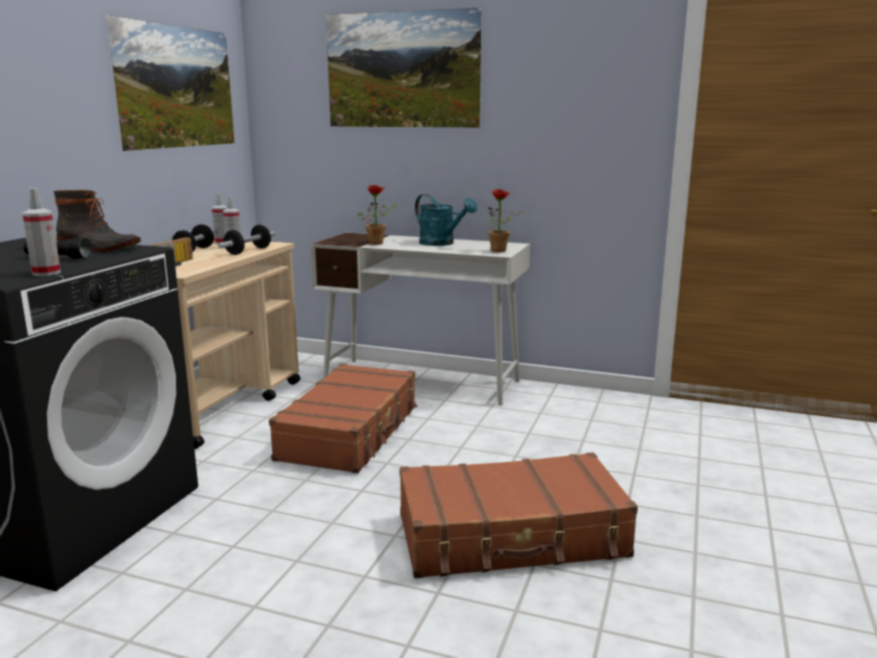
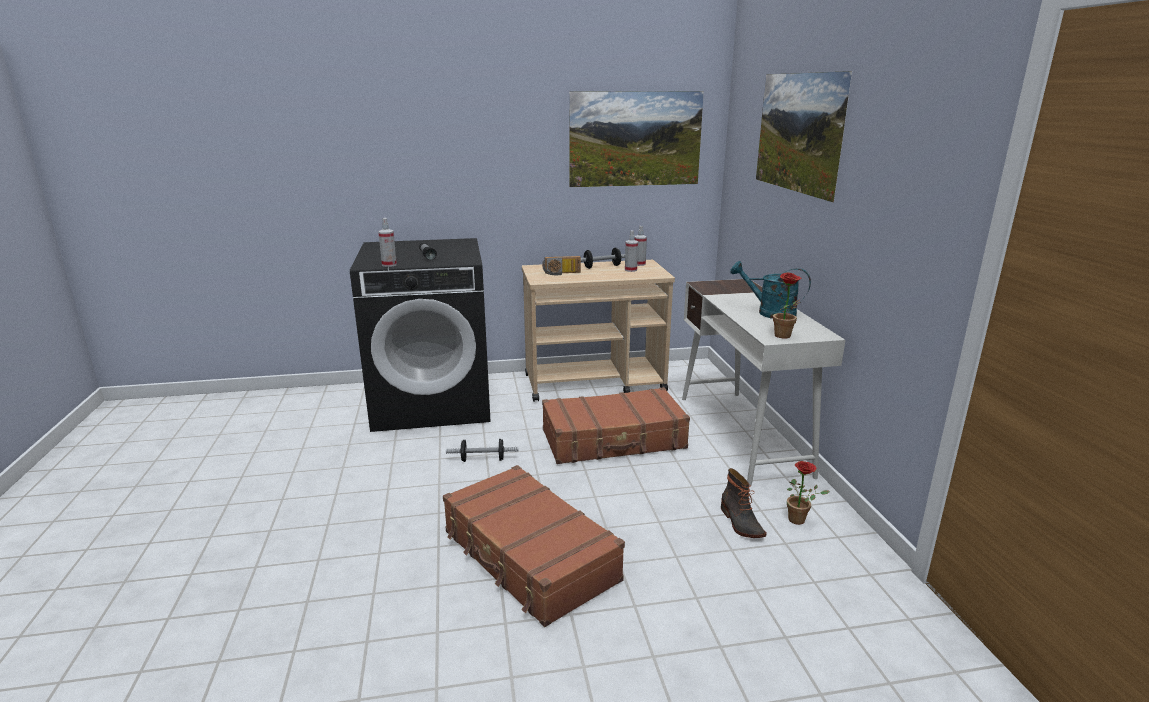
camera: 60 degrees right, 5 degrees up
boot [54,190,141,252] -> boot moved to [721,468,767,538]
dumbbell [218,225,275,255] -> dumbbell moved to [446,439,519,462]
potted plant [357,185,398,245] -> potted plant moved to [787,461,829,525]
turquoise watering can [415,194,477,246] -> turquoise watering can turned 105 degrees clockwise [730,261,811,319]

